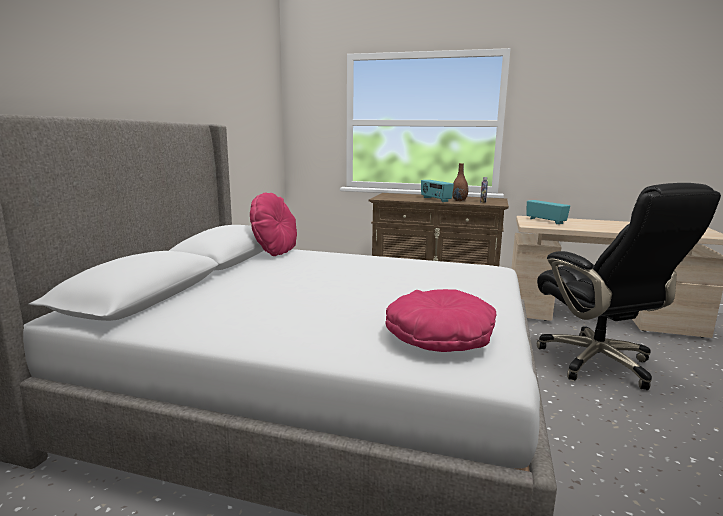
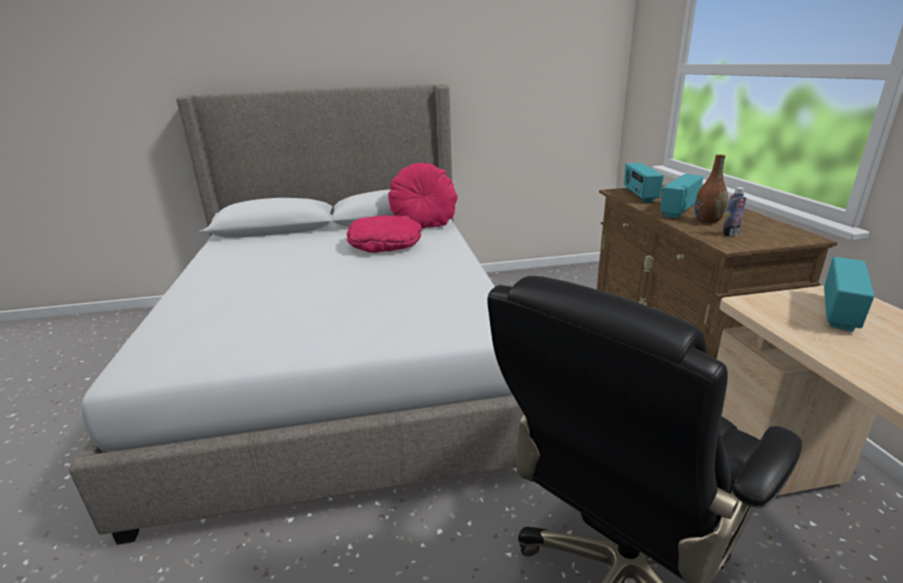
camera: 65 degrees right, 10 degrees up
pink pillow [385,289,496,352] -> pink pillow moved to [347,215,422,253]
none -> radio [624,163,664,203]

